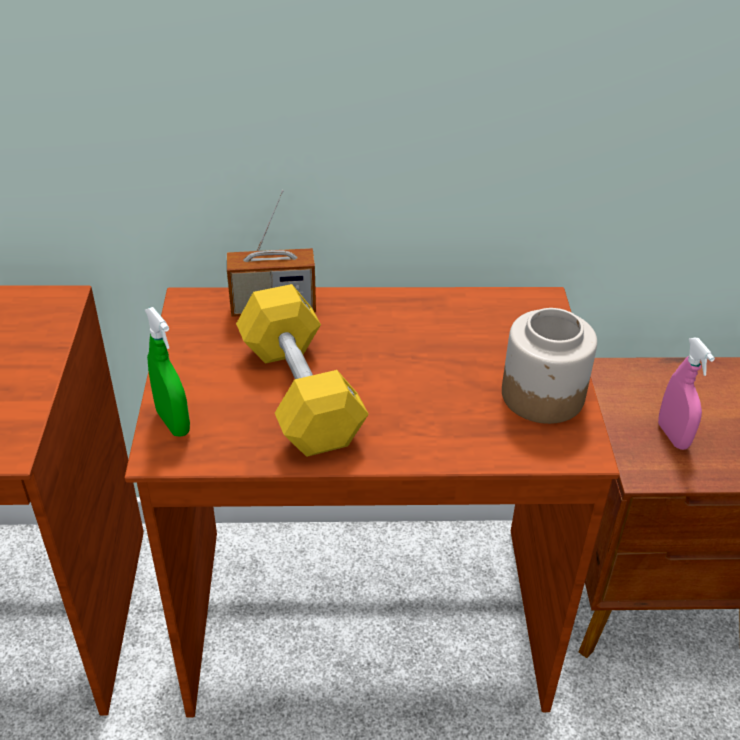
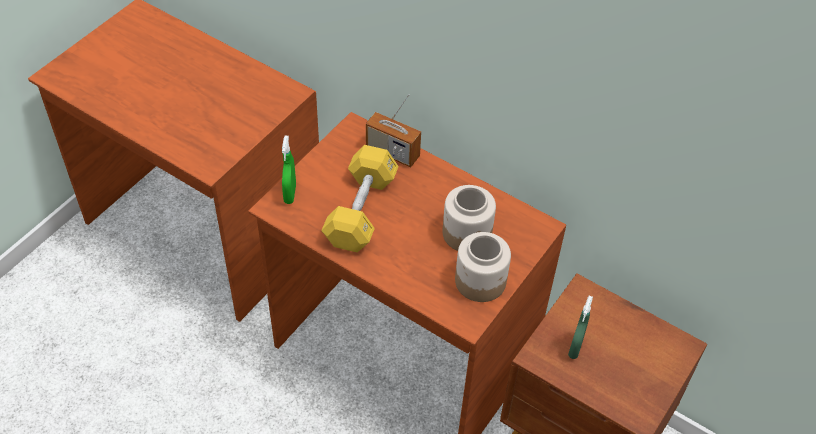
camera: 35 degrees right, 10 degrees up
pink spray bottle [658,338,715,450] -> green spray bottle [568,296,593,359]
none -> jar [442,185,496,251]

